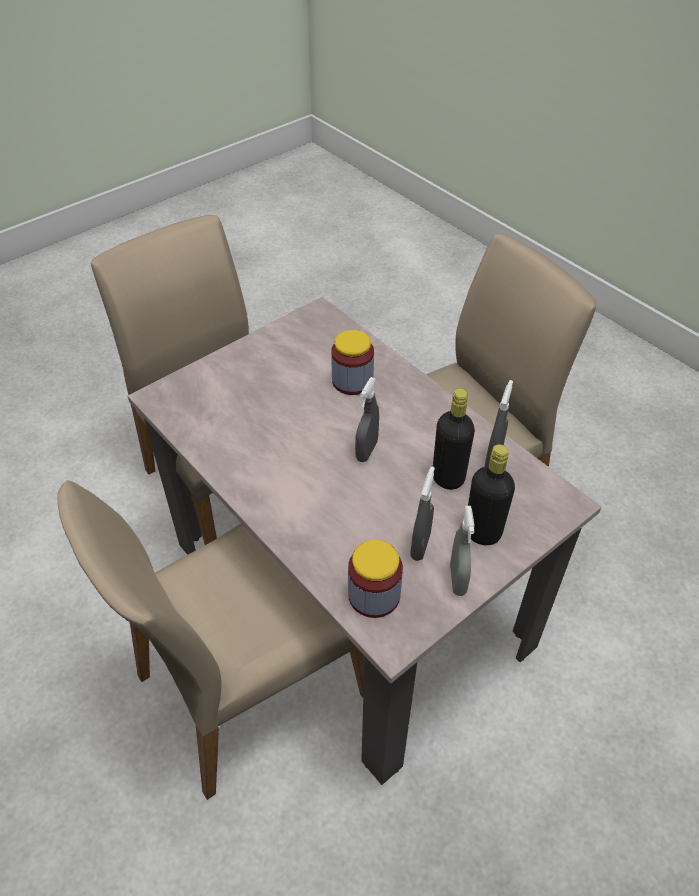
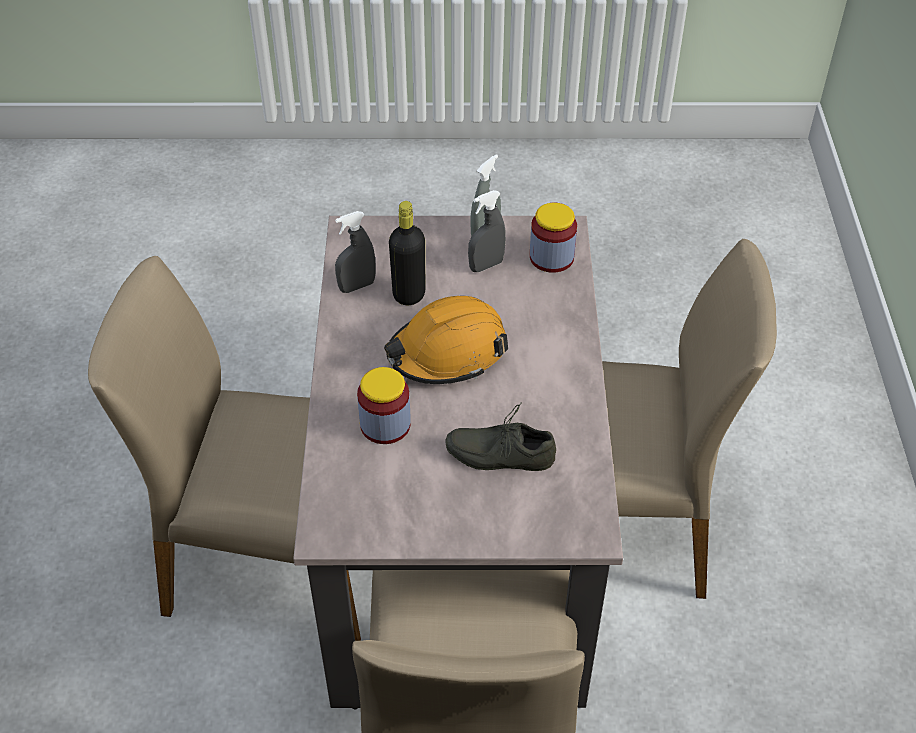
camera: 140 degrees left, 0 degrees up
grey spray bottle [355,377,379,462] -> orange hard hat [384,296,508,384]
black bottle [468,444,515,545] -> none
none -> grey shoe [445,403,556,471]

